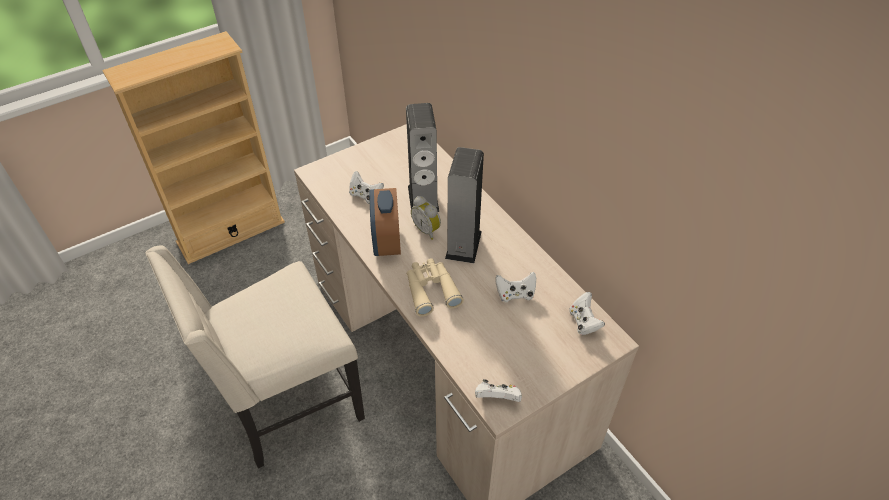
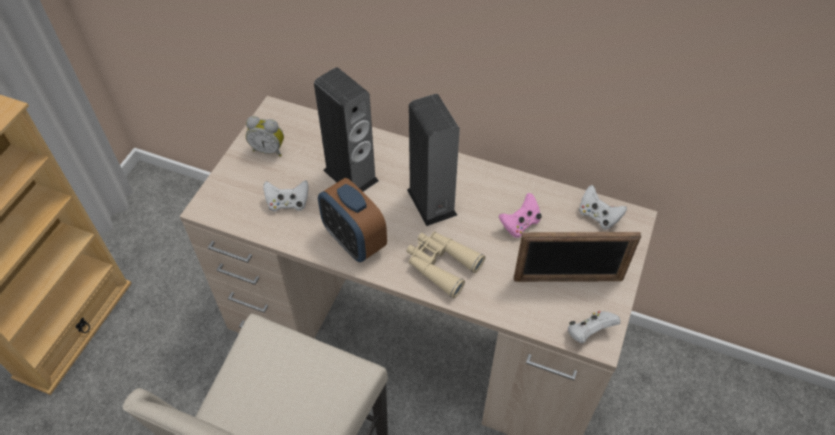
camera: 35 degrees left, 5 degrees up
alarm clock [411,196,441,240] -> alarm clock moved to [246,116,284,157]
white game controller [495,272,536,302] -> pink game controller [499,193,542,238]
none -> picture frame [514,232,641,282]

